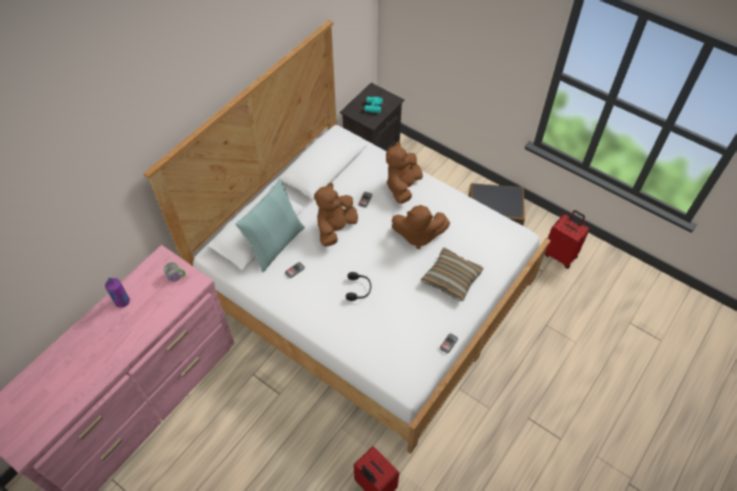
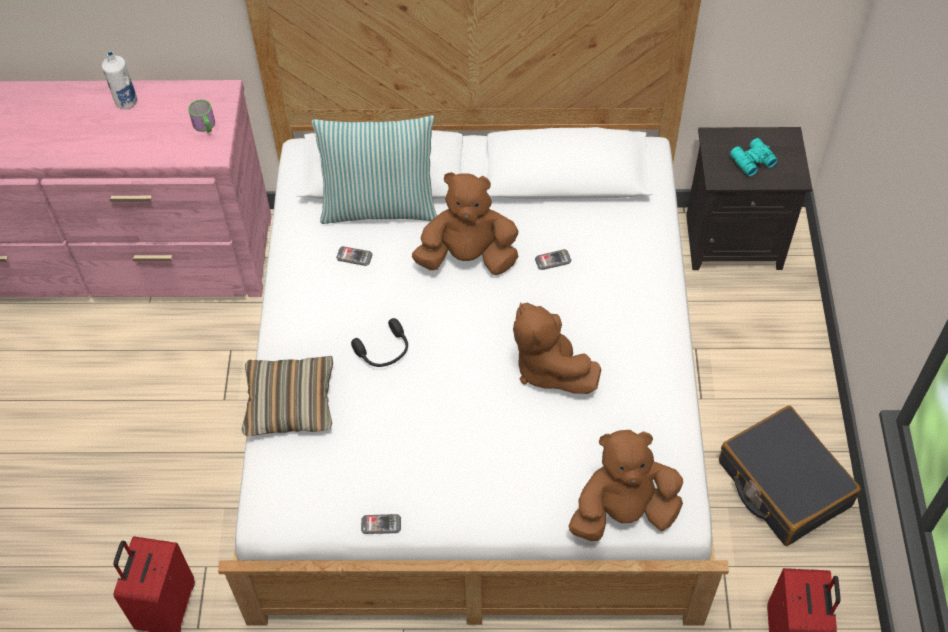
camera: 55 degrees right, 0 degrees up
purple bottle [105,278,130,308] -> white bottle [102,51,137,109]
brown plush toy [386,142,423,204] -> brown plush toy moved to [569,430,683,541]
pillow [421,248,483,302] -> pillow moved to [241,356,333,436]

